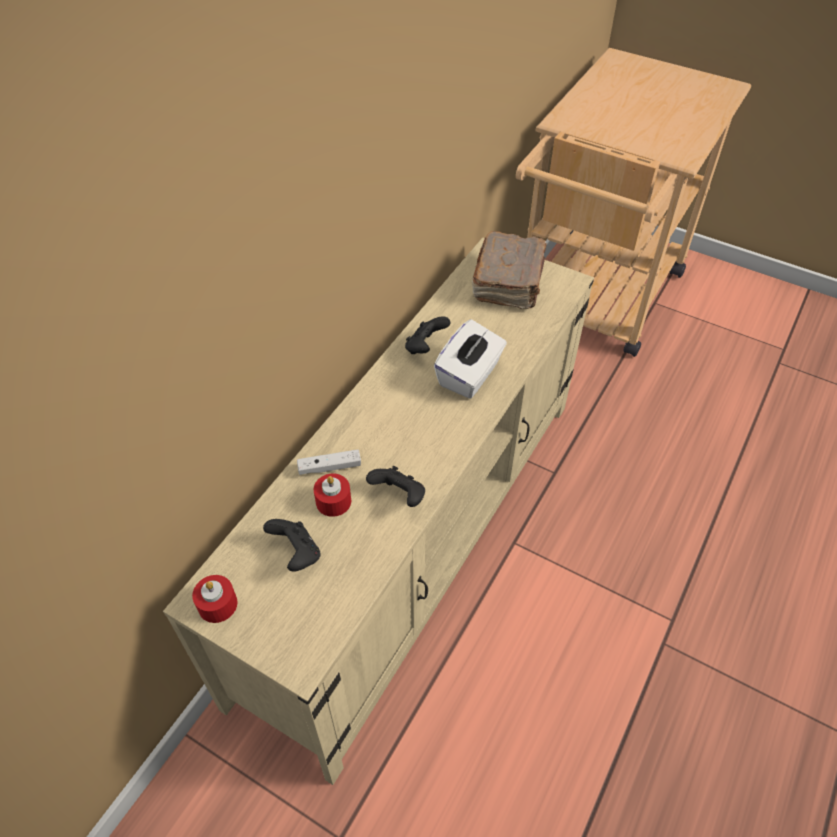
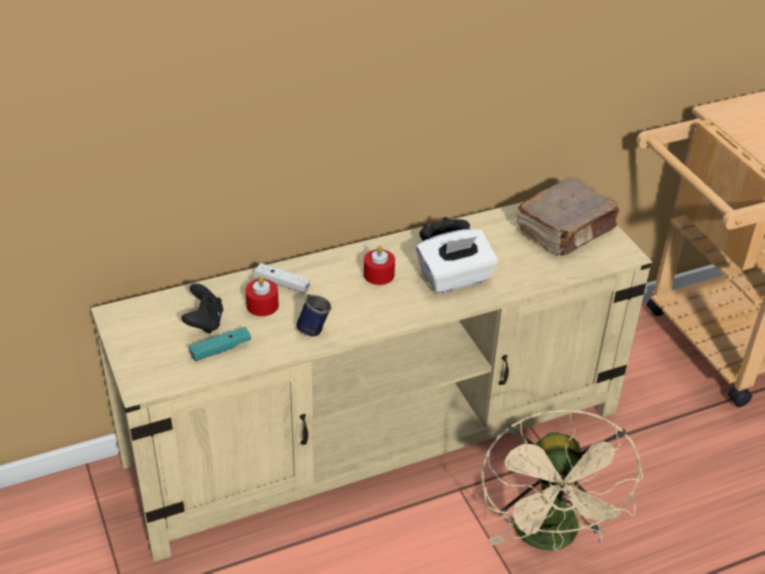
camera: 35 degrees right, 10 degrees down
red candle [192,575,237,623] -> red candle moved to [364,246,395,285]
black game controller [366,466,425,507] -> blue mug [297,295,331,336]
none -> turquoise game controller [189,327,251,361]
none -> beige fan [481,409,643,551]

